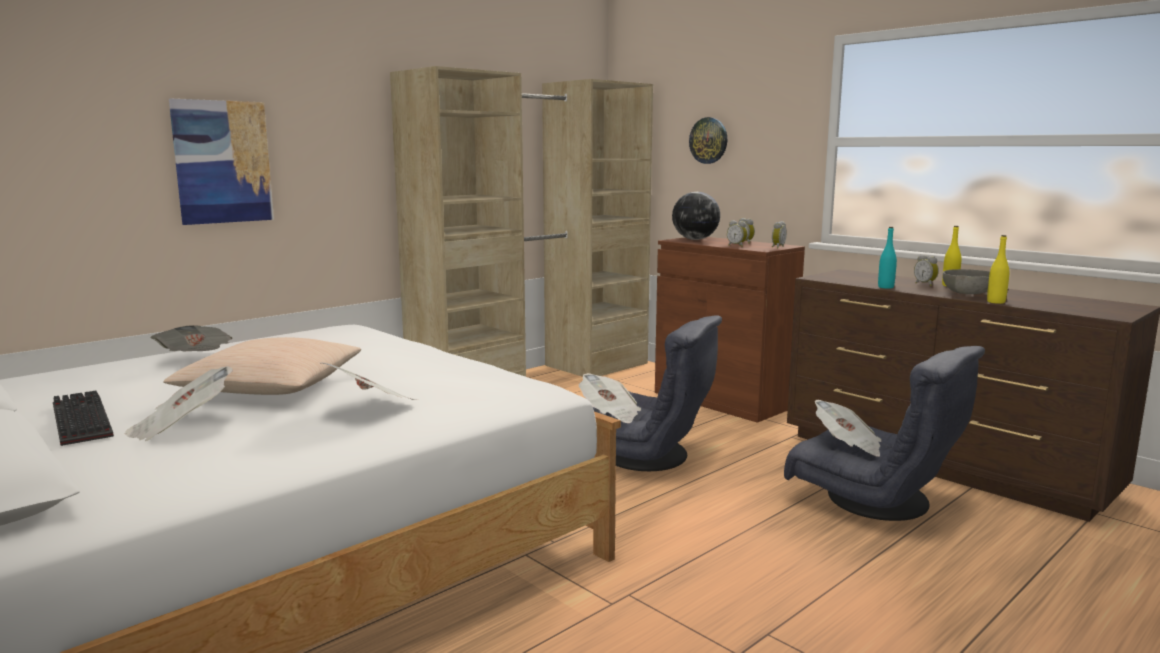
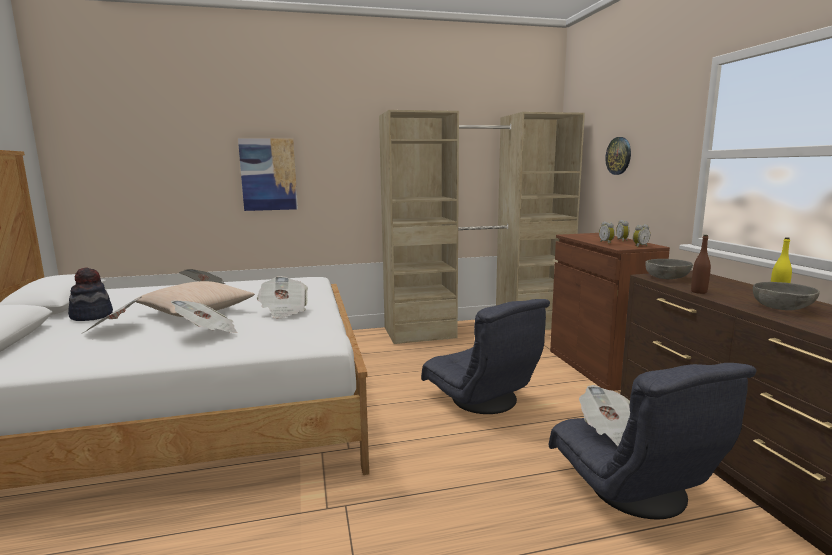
camera: 30 degrees right, 0 degrees up
keyboard [53,391,114,446] -> hat [68,267,113,321]
newspaper [579,373,641,423] -> newspaper moved to [257,276,308,319]
globe [672,192,720,240] -> none
turquoise bottle [878,227,897,289] -> brown bottle [691,235,711,294]
alarm clock [914,254,939,286] -> none
yellow bottle [987,235,1009,304] -> none
none -> grey bowl [645,259,693,279]

